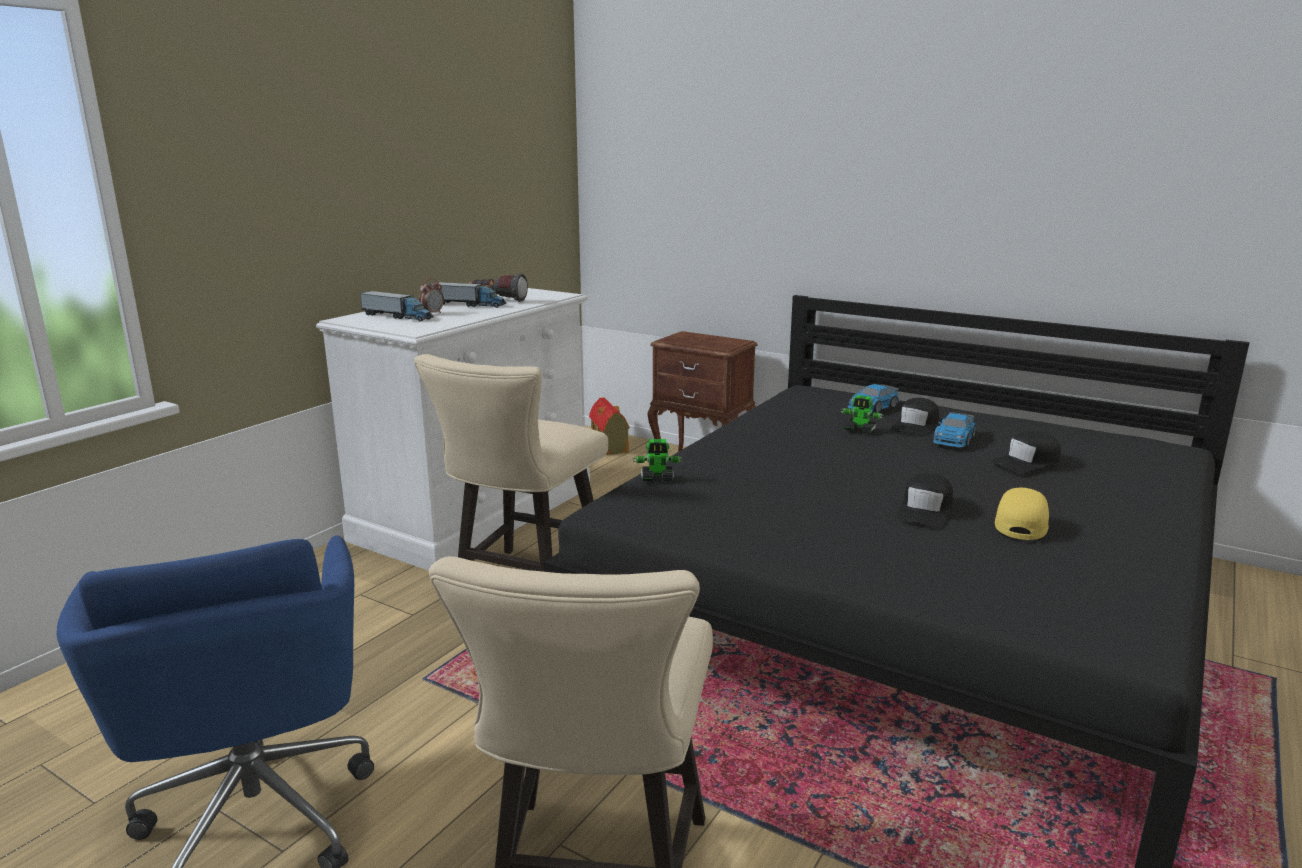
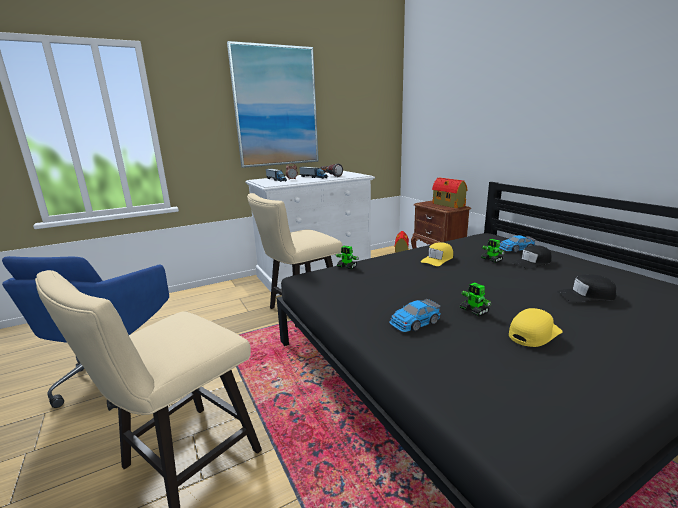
camera: 30 degrees right, 0 degrees up
black cap [896,472,953,528] -> toy robot [460,282,492,317]
toy car [933,412,976,447] -> toy car moved to [389,299,441,332]
none -> picture [227,41,319,168]
none -> yellow cap [421,242,453,266]
none -> toy house [432,178,468,208]

